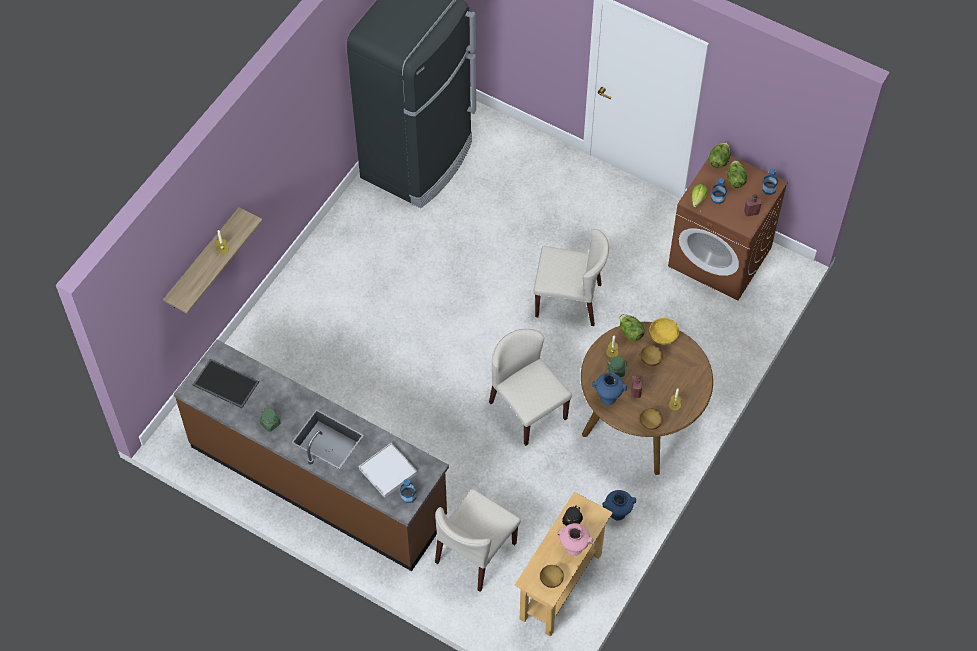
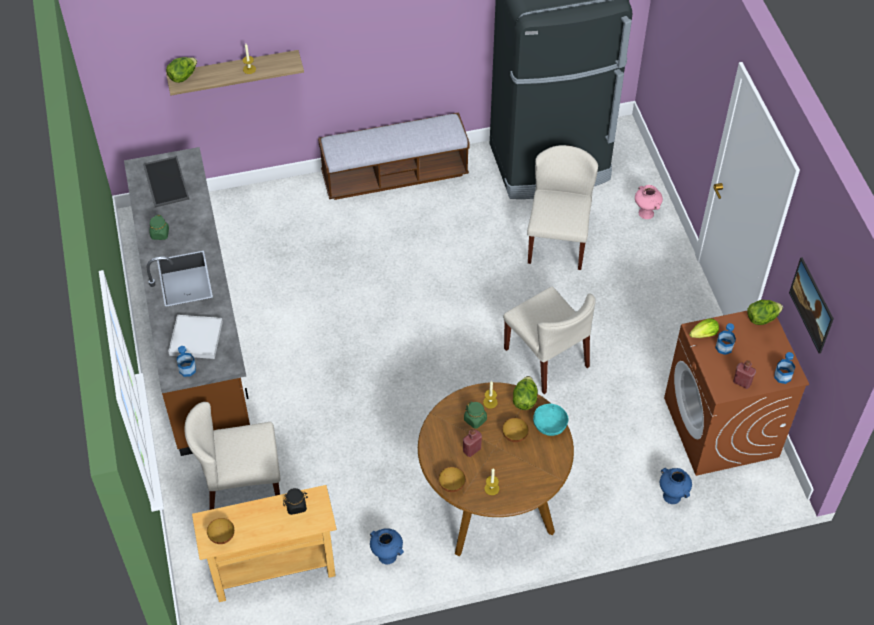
camera: 45 degrees right, 5 degrees down
beige chair [489,329,572,446] -> beige chair moved to [527,145,598,270]
pink vase [557,523,594,556] -> pink vase moved to [635,185,663,219]
blue vase [592,372,627,405] -> blue vase moved to [660,468,692,504]
yellow bowl [649,318,679,345] -> turquoise bowl [533,404,569,436]
lettuce [727,160,747,188] -> lettuce moved to [166,57,197,83]
none -> bench [318,113,470,200]
none -> picture [789,258,834,354]

